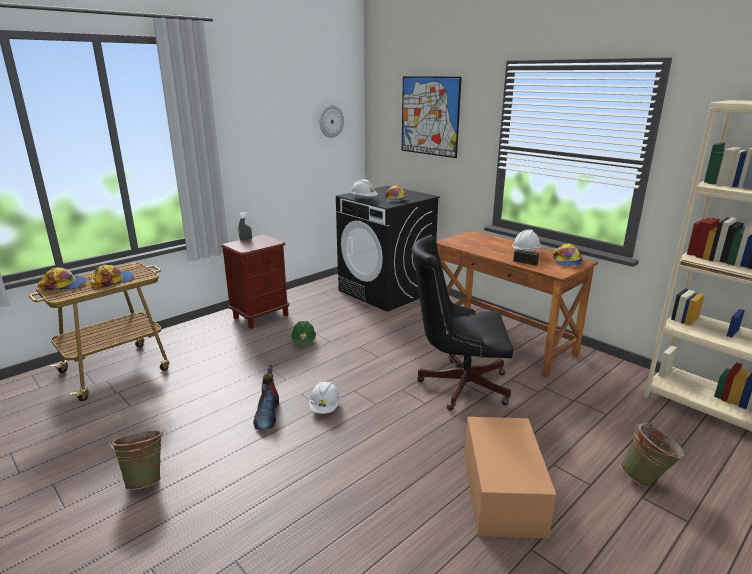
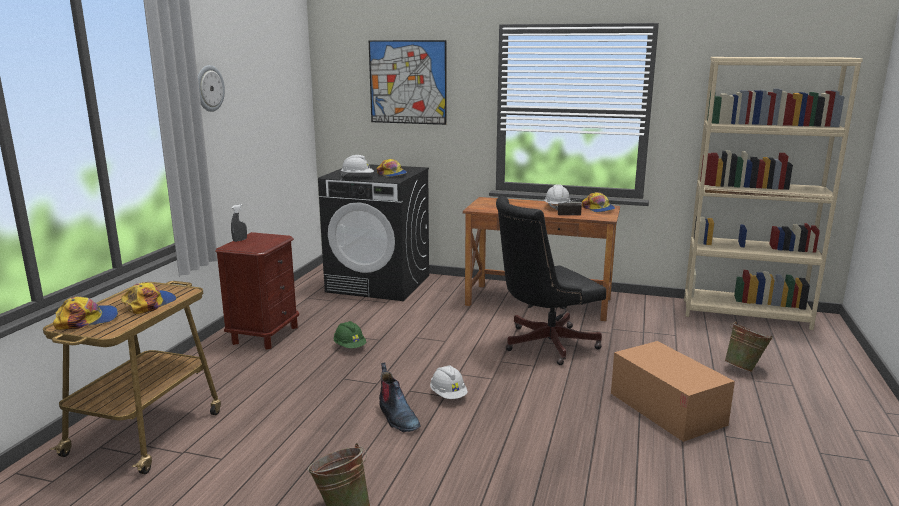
camera: 30 degrees left, 5 degrees down
wall clock [320,105,344,138] -> wall clock moved to [198,65,225,112]

